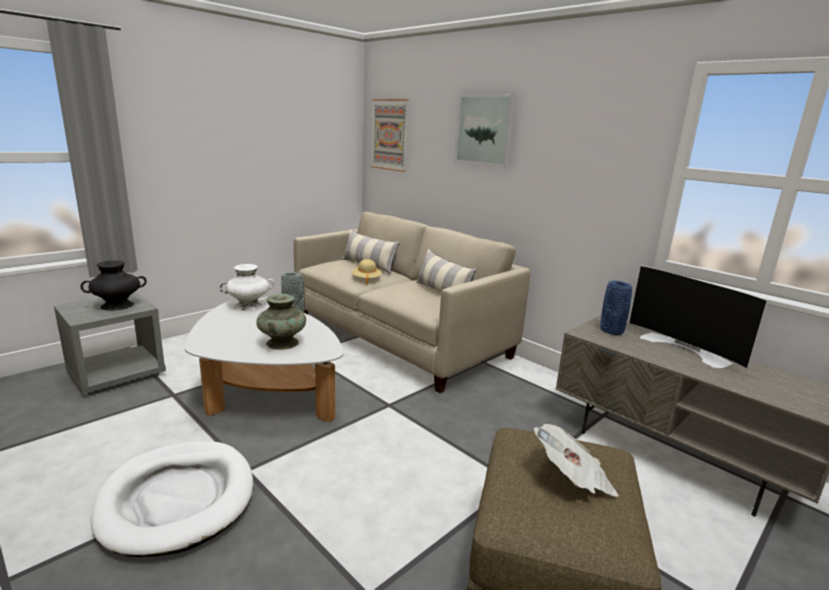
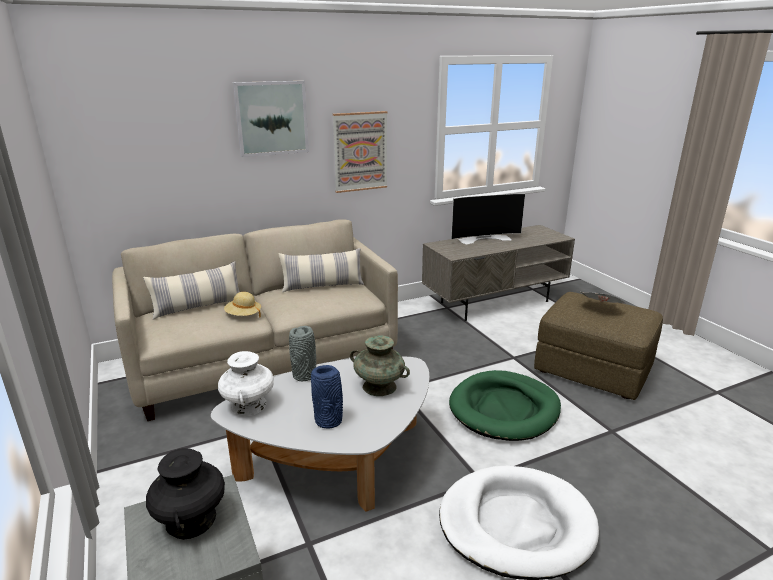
camera: 70 degrees left, 5 degrees up
picture [371,99,409,172] -> picture moved to [333,111,387,193]
blue vase [600,281,632,335] -> blue vase moved to [311,365,343,428]
none -> green dog bed [449,370,561,441]

